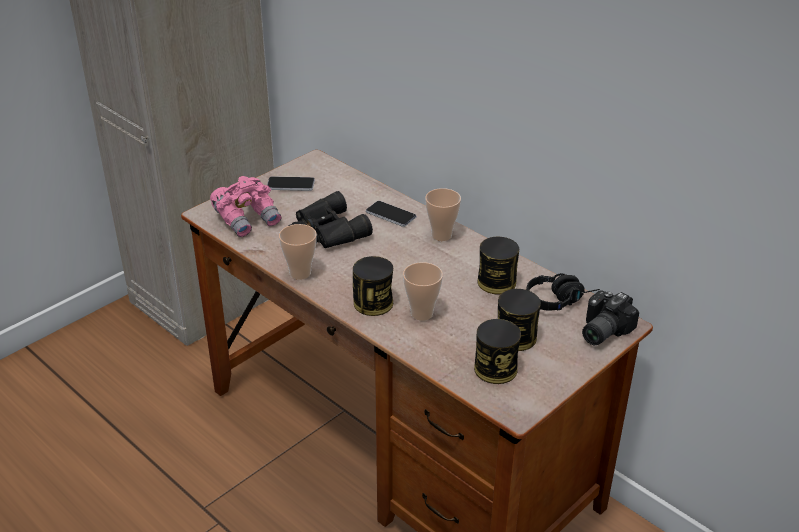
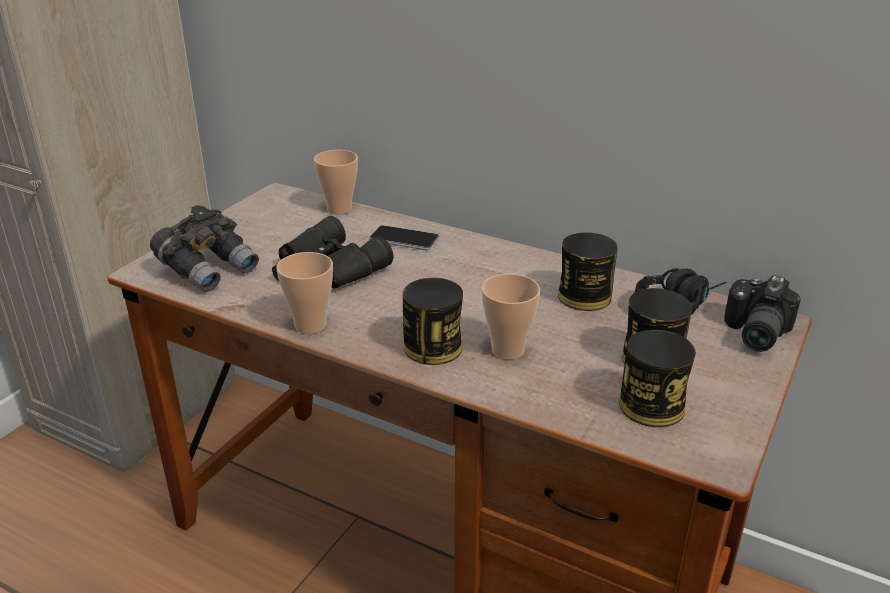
camera: 15 degrees left, 5 degrees down
pink binoculars [210,176,282,237] -> grey binoculars [150,205,259,292]
phone [267,176,315,191] -> none
cup [425,188,461,241] -> cup moved to [314,150,358,214]

